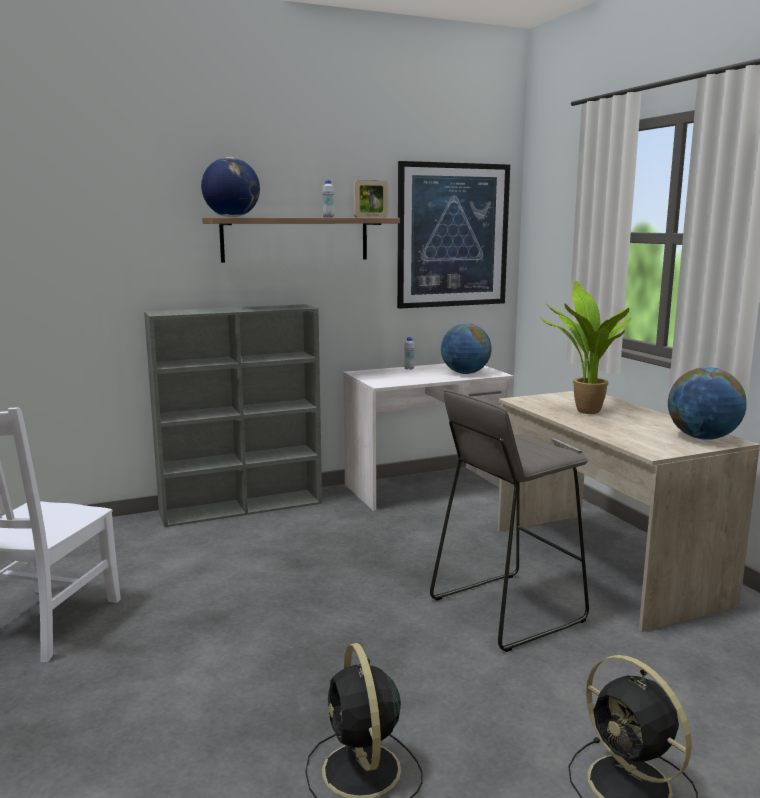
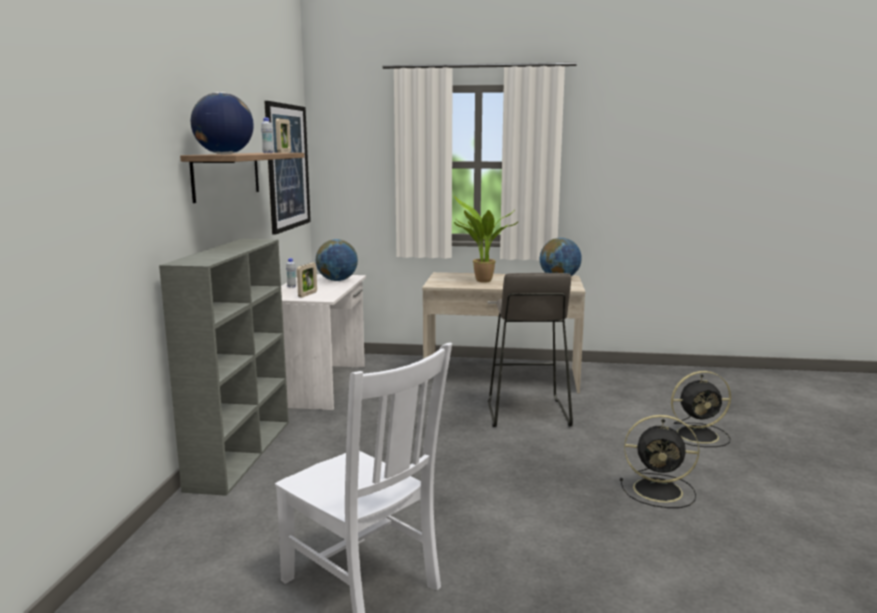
camera: 60 degrees left, 0 degrees up
none -> picture frame [297,263,317,297]

